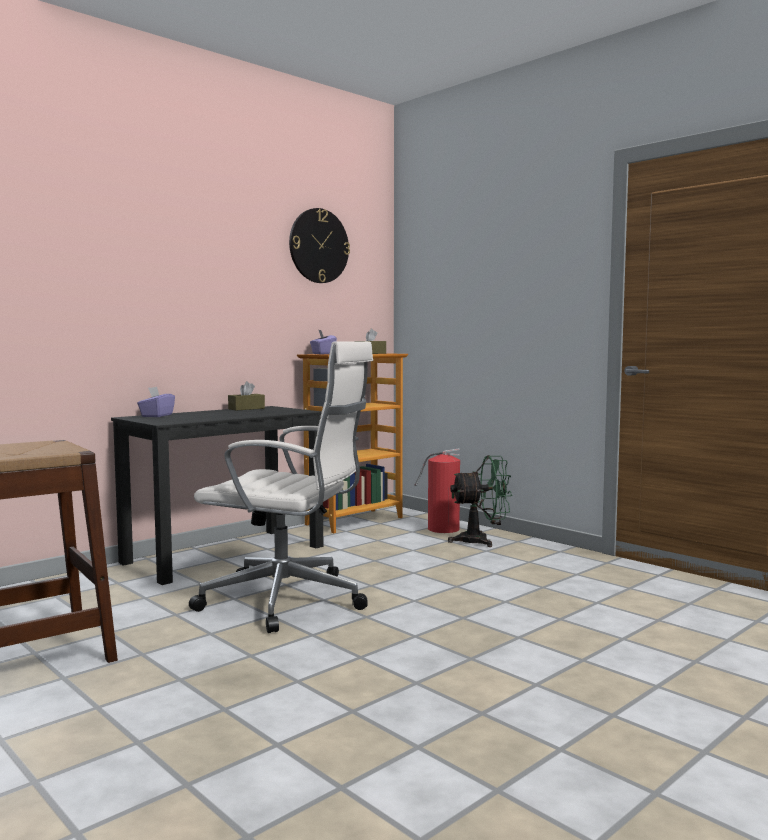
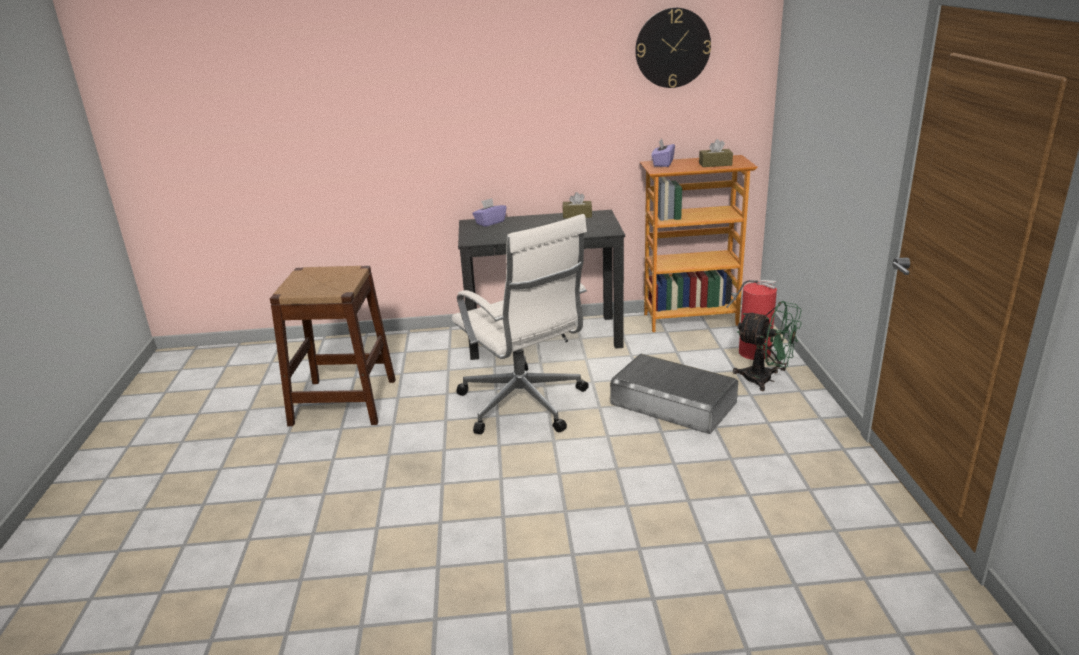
camera: 40 degrees right, 20 degrees up
none -> grey storage box [610,354,738,434]

